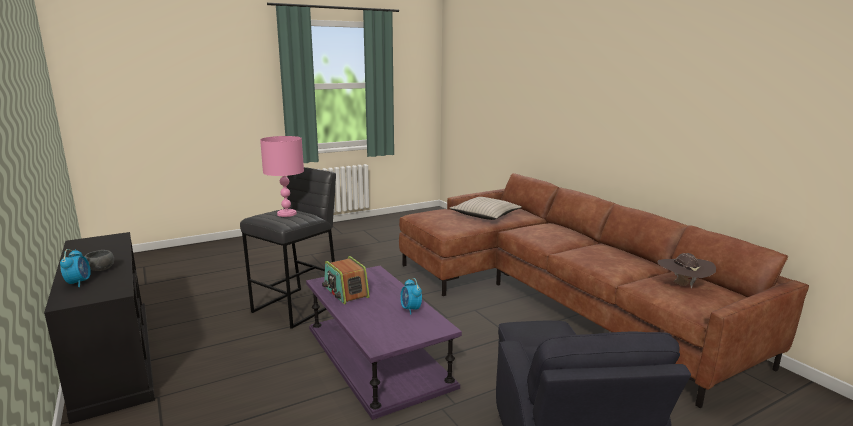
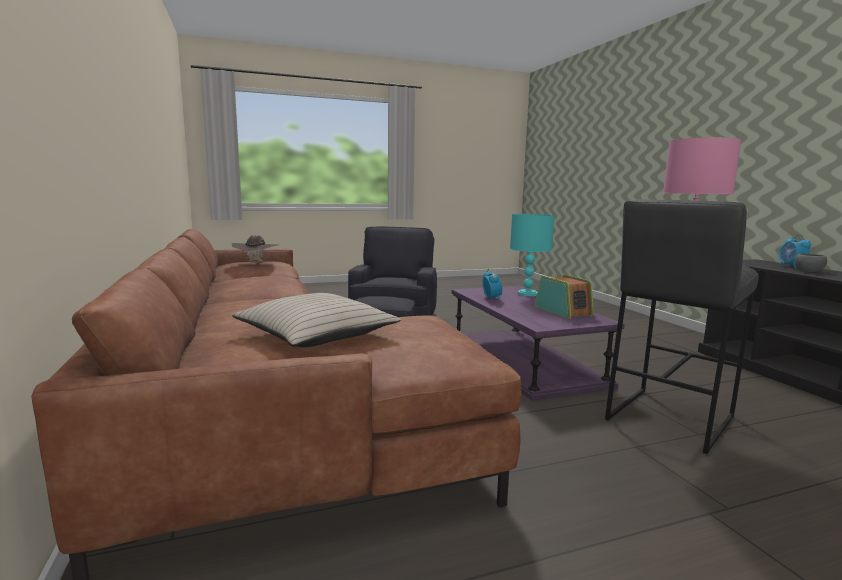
camera: 170 degrees left, 5 degrees down
none -> turquoise table lamp [510,214,554,296]

